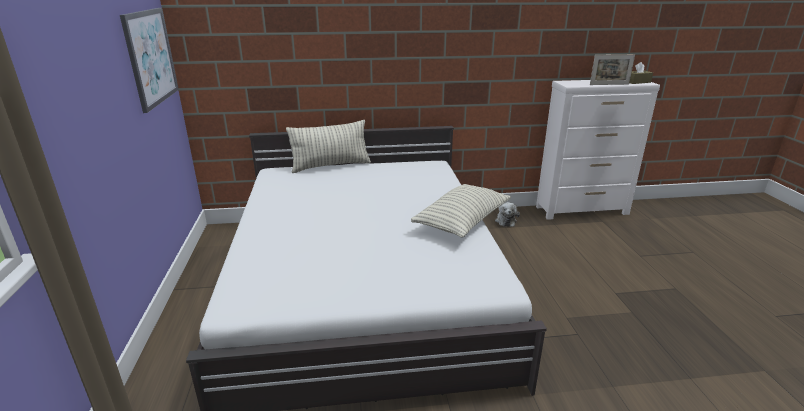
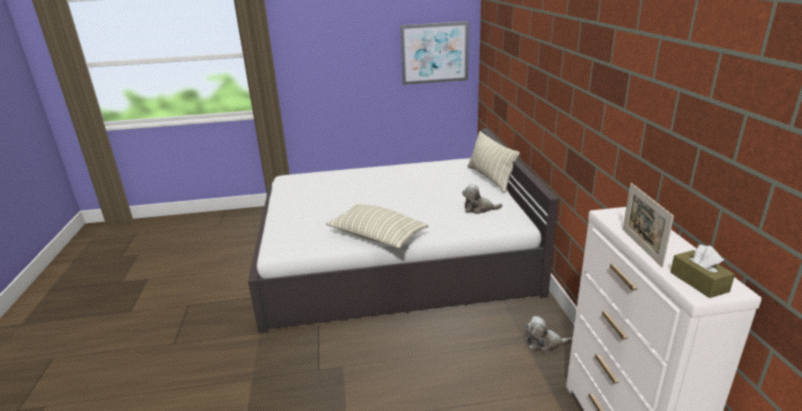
camera: 90 degrees right, 0 degrees up
none -> plush toy [462,184,503,214]

